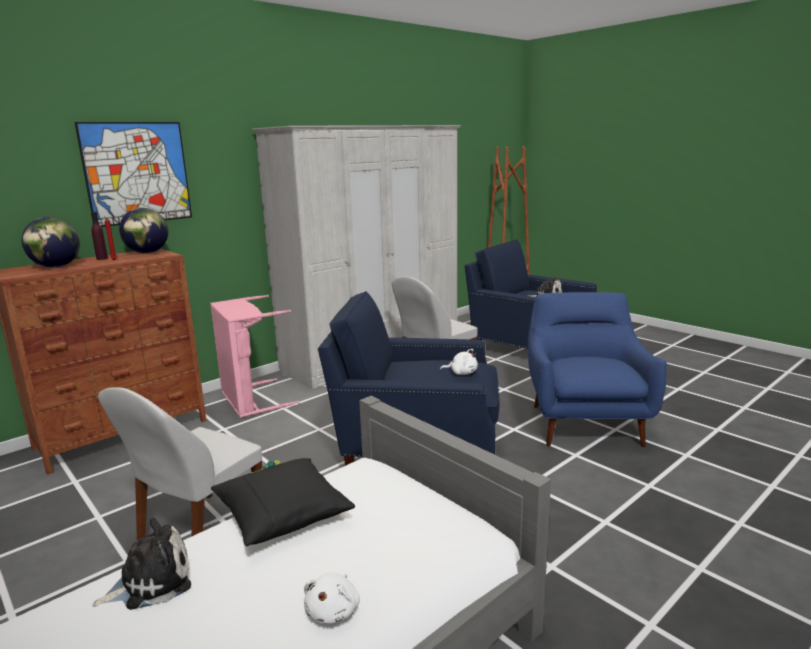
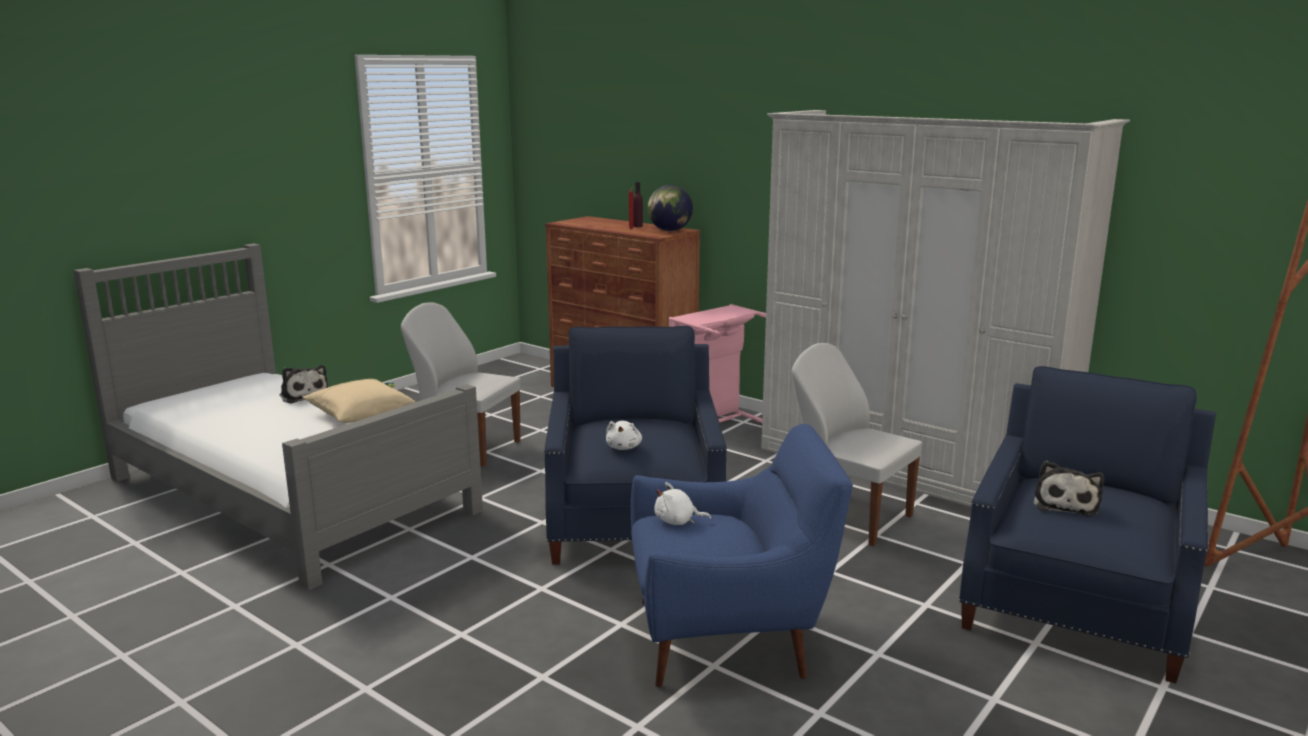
camera: 80 degrees right, 0 degrees up
globe [22,217,80,267] -> none
picture [75,122,192,227] -> none
black pillow [211,458,355,546] -> beige pillow [303,379,415,423]
white plush toy [304,572,360,624] -> white plush toy moved to [654,482,711,525]

